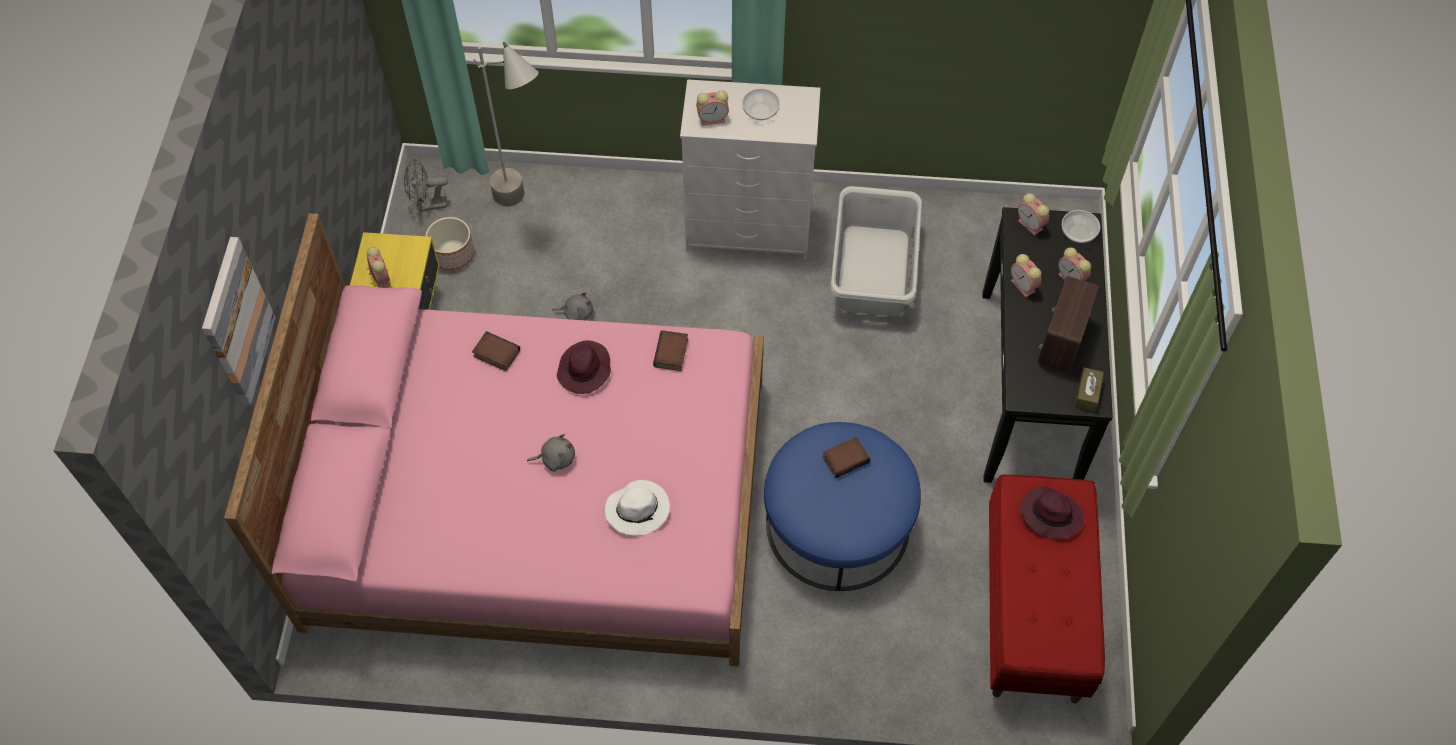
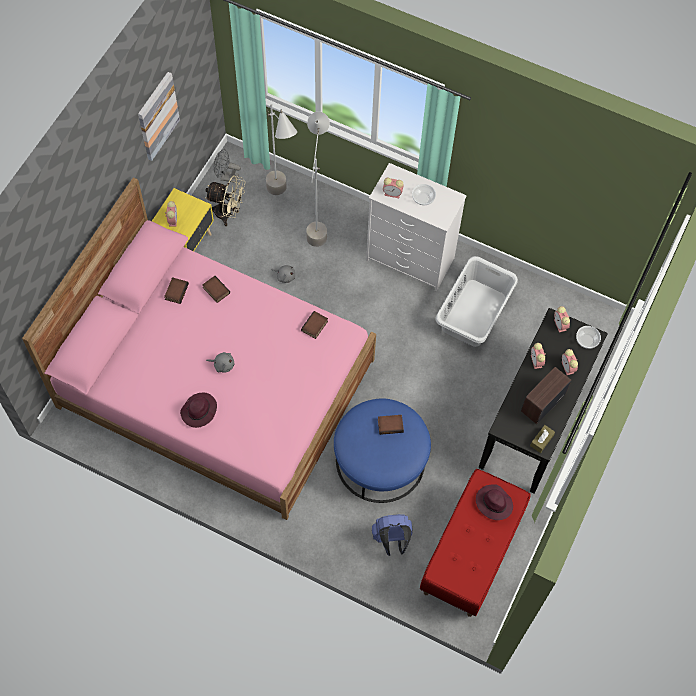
camera: 20 degrees right, 5 degrees up
picture [202,237,276,405] -> picture moved to [138,72,180,161]
planter [426,217,474,271] -> beige fan [205,175,245,226]
purple hat [557,341,611,394] -> purple hat moved to [180,393,217,428]
white hat [605,480,670,536] -> none
none -> book [164,277,189,304]
none -> grey floor lamp [306,112,330,247]
none -> blue backpack [372,514,413,556]

